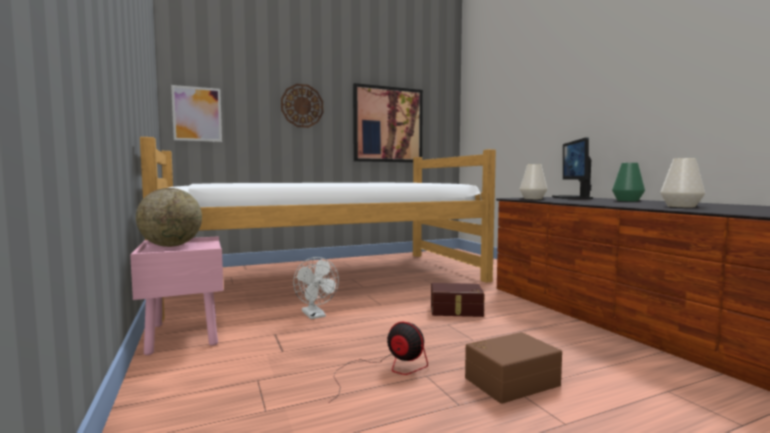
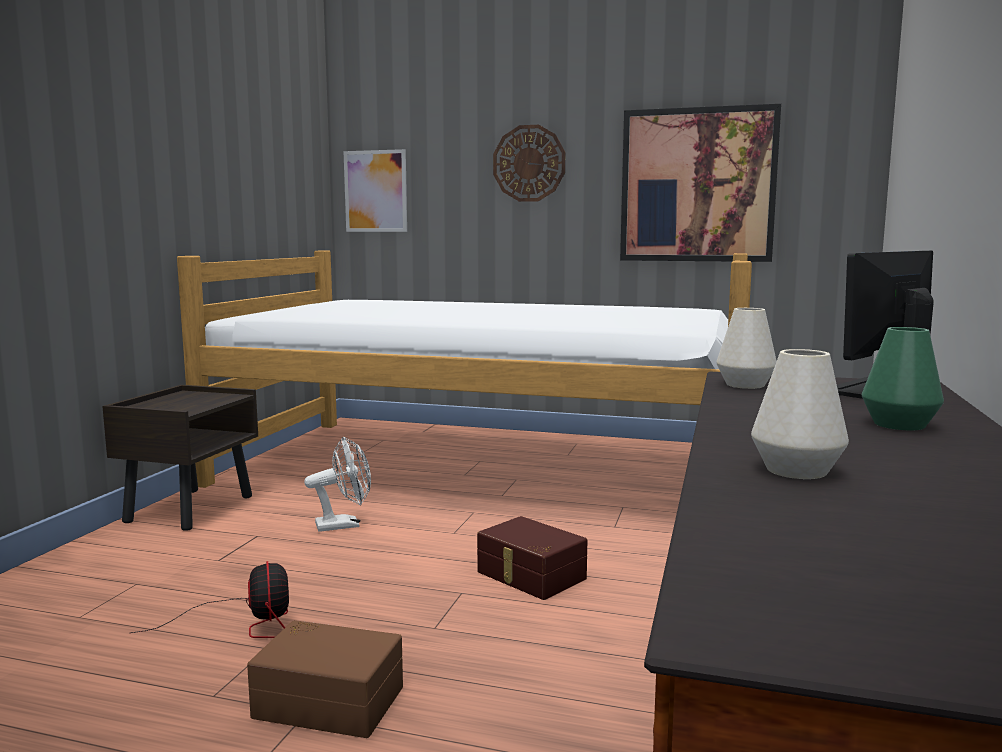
camera: 40 degrees right, 5 degrees up
pink nightstand [130,236,223,355] -> brown nightstand [102,385,258,531]
globe [136,188,202,247] -> none
white fan [293,257,339,319] -> white fan turned 120 degrees counterclockwise [304,437,371,532]

